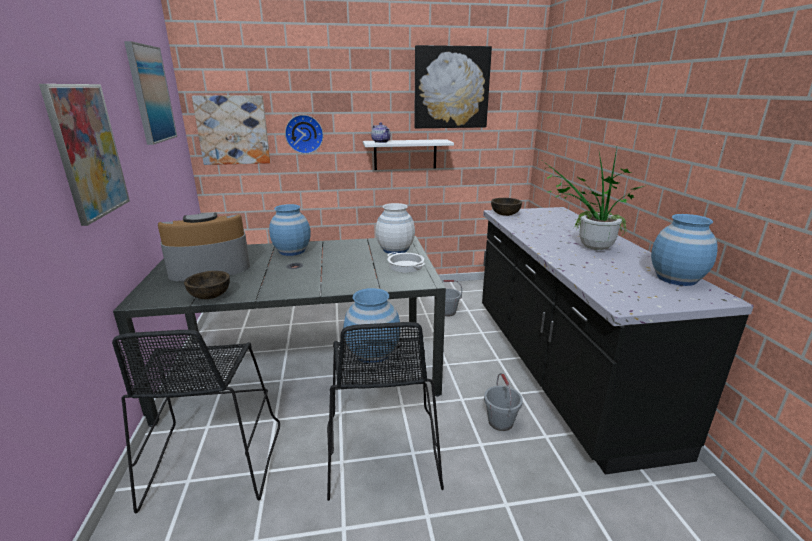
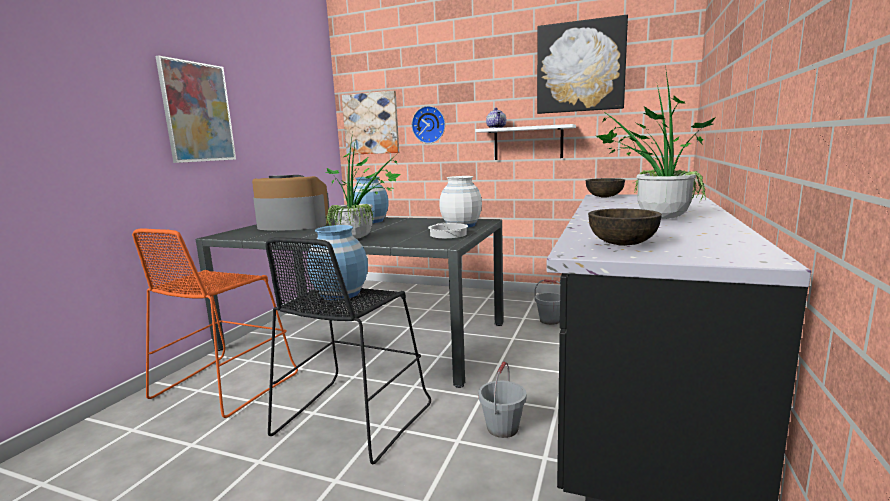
camera: 30 degrees right, 10 degrees down
black stool [112,330,280,513] -> orange stool [132,229,298,418]
picture [124,41,177,145] -> none
brown bowl [184,271,230,299] -> brown bowl moved to [588,209,662,246]
blue vase [651,214,718,286] -> none
none -> potted plant [325,133,401,239]

